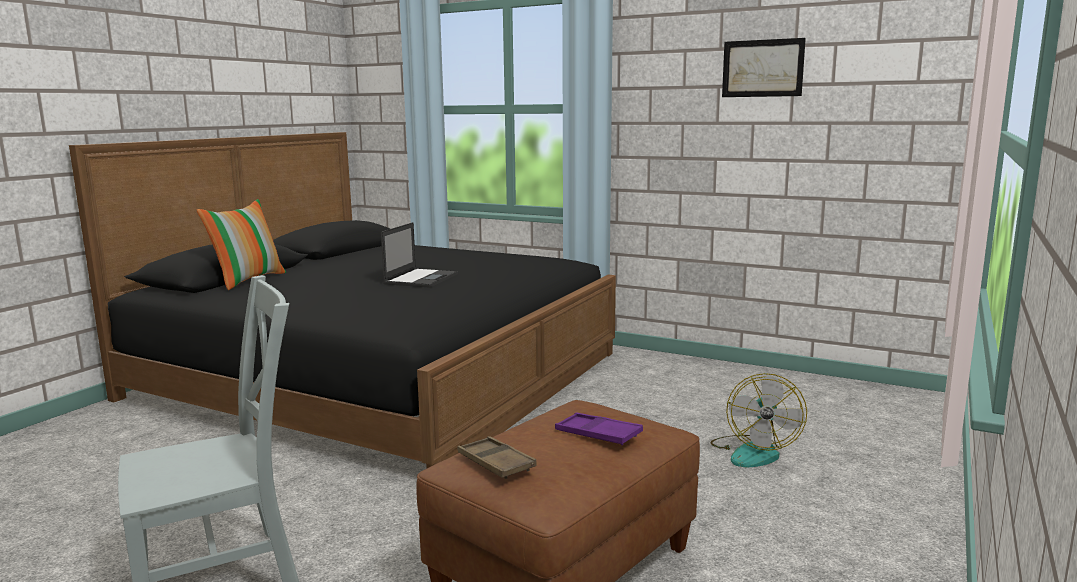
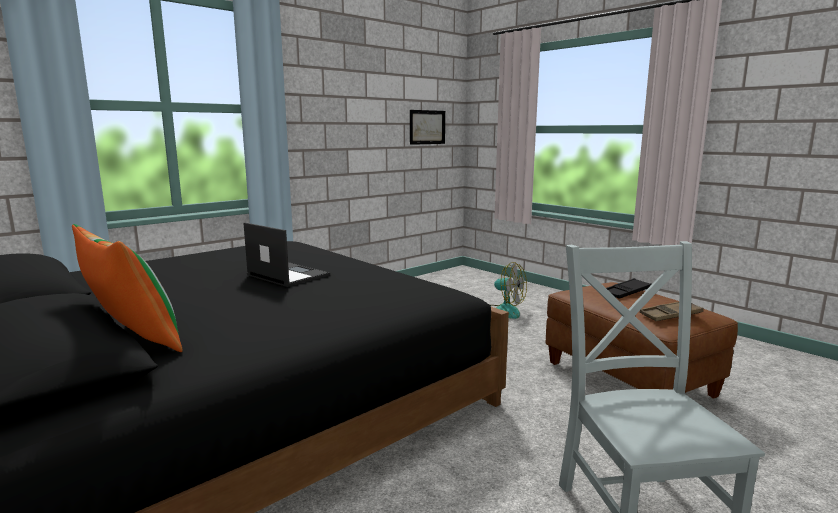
camera: 70 degrees left, 0 degrees up
purple tray [555,413,643,445] -> black tray [606,278,652,298]
picture [722,38,806,97] -> picture moved to [410,110,445,145]

